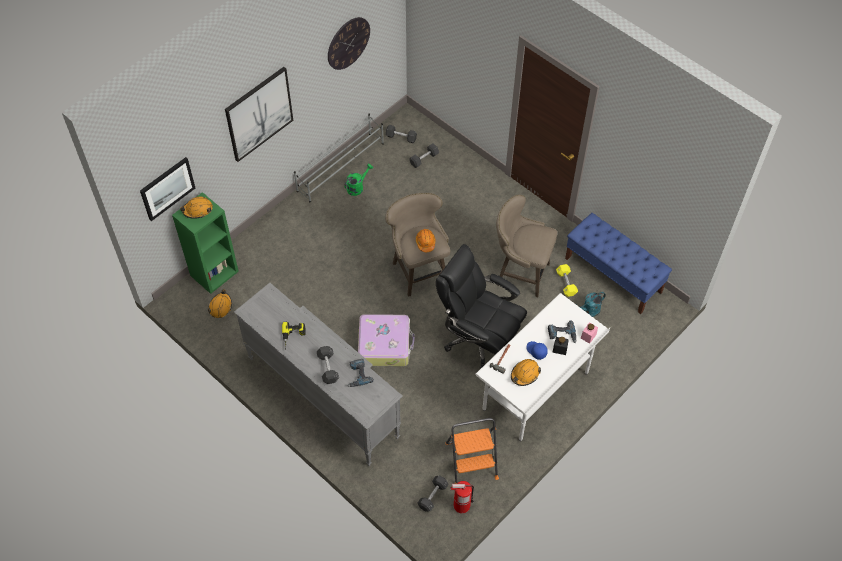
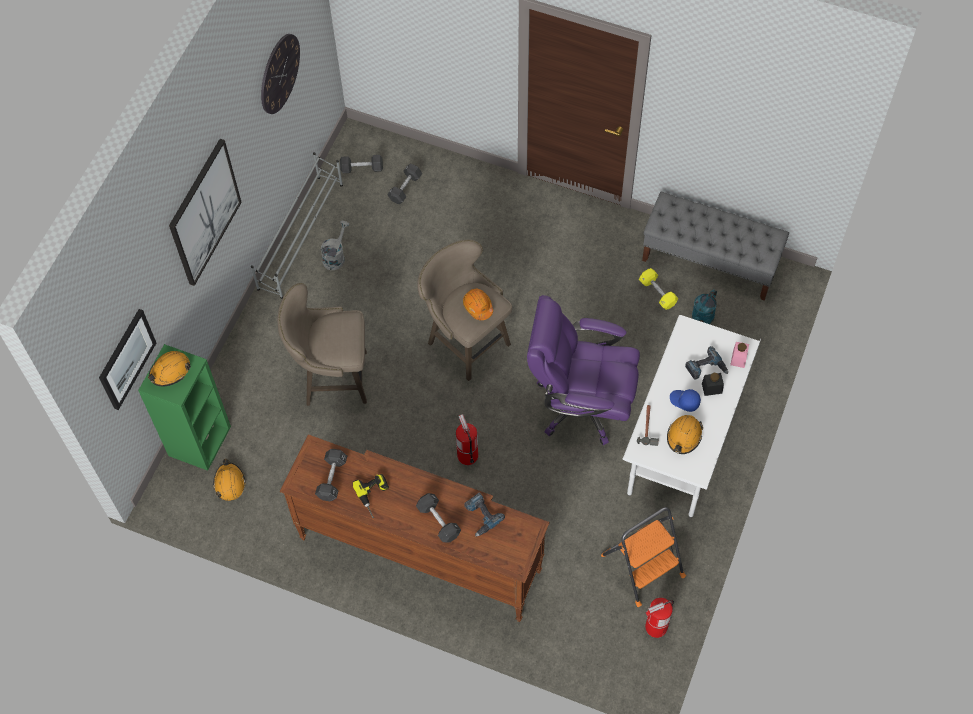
camera: 20 degrees left, 5 degrees up
grey cabinet [234,283,403,466] -> brown cabinet [280,434,550,622]
green watering can [344,164,373,196] -> grey watering can [321,221,349,270]
suitcase [358,314,415,366] -> fire extinguisher [456,414,478,465]
black dumbbell [418,476,449,512] -> black dumbbell moved to [315,449,347,501]
black office chair [436,244,527,369] -> purple office chair [527,295,640,445]
beige stool [496,195,557,297] -> beige stool moved to [277,283,367,406]
blue bench [565,213,672,314] -> grey bench [642,192,789,301]

